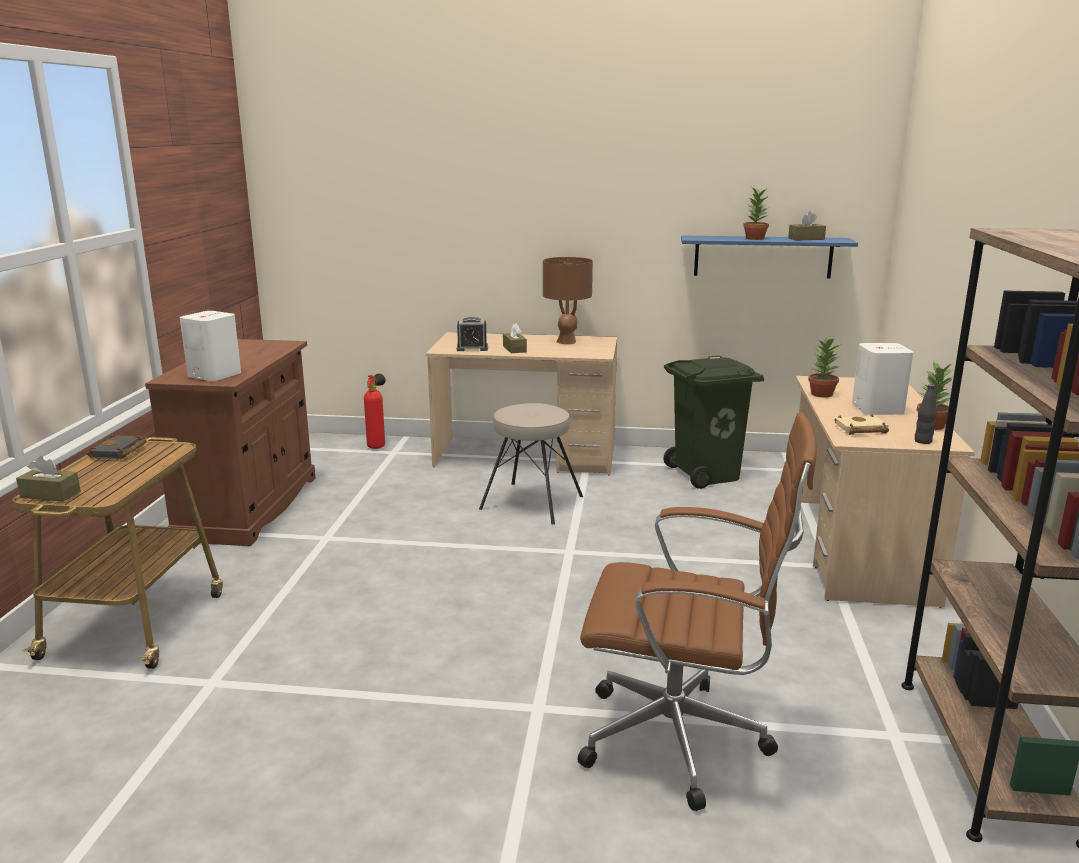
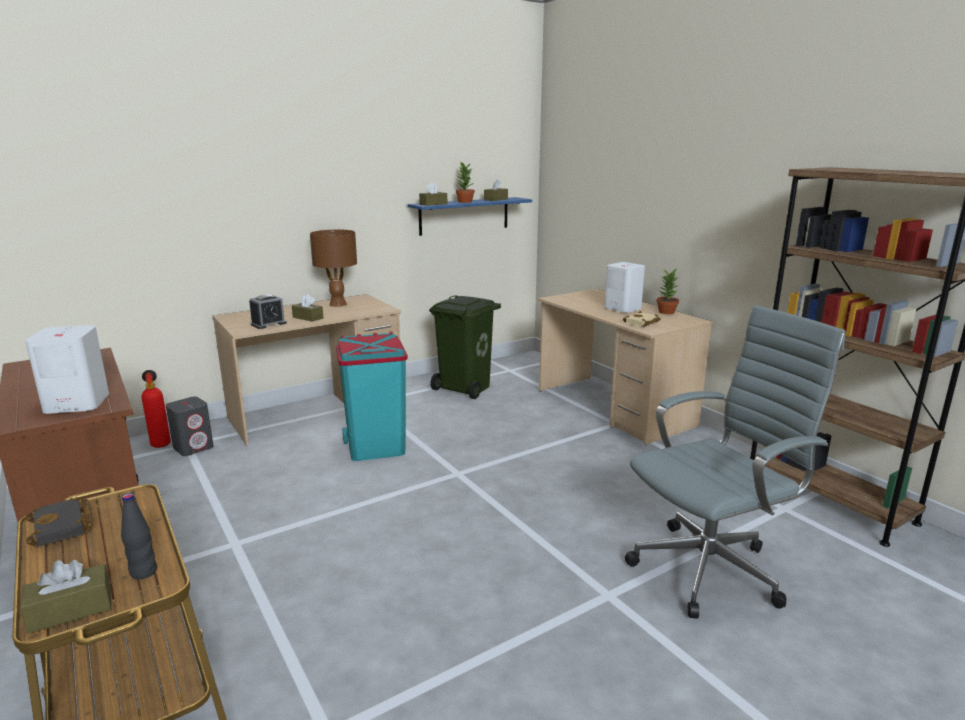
camera: 40 degrees left, 0 degrees up
beige stool [479,403,583,524] -> turquoise trash can [336,332,408,461]
brown office chair [578,412,817,811] -> grey office chair [625,305,846,619]
potted plant [808,336,840,397] -> none
black bottle [915,384,937,444] -> black bottle moved to [121,493,157,579]
none -> grey speaker [166,396,213,456]
none -> brown tissue box [419,182,447,206]

